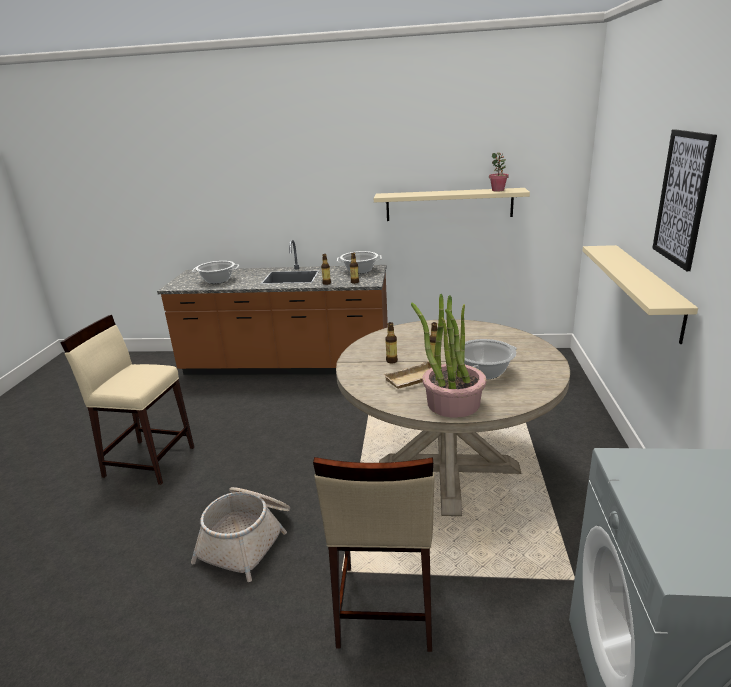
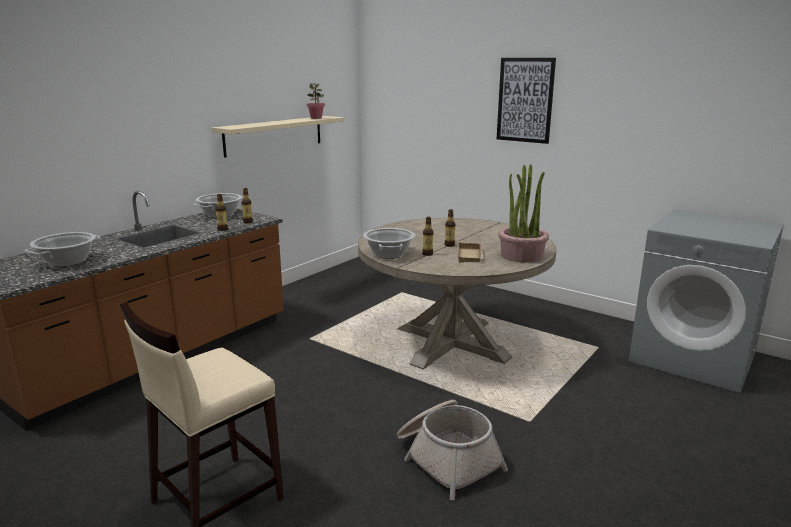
camera: 60 degrees left, 5 degrees down
beige stool [313,457,434,652] -> none
cooking pot [464,339,517,380] -> cooking pot moved to [363,228,415,259]
beige shelf [582,245,698,344] -> none

